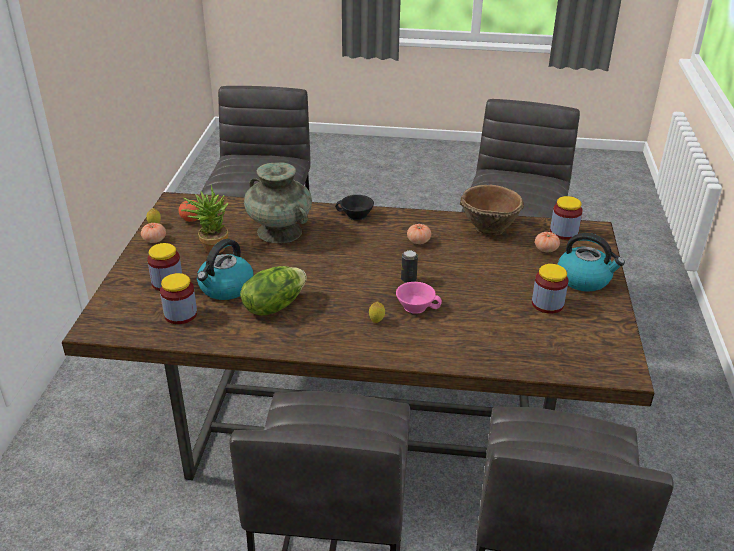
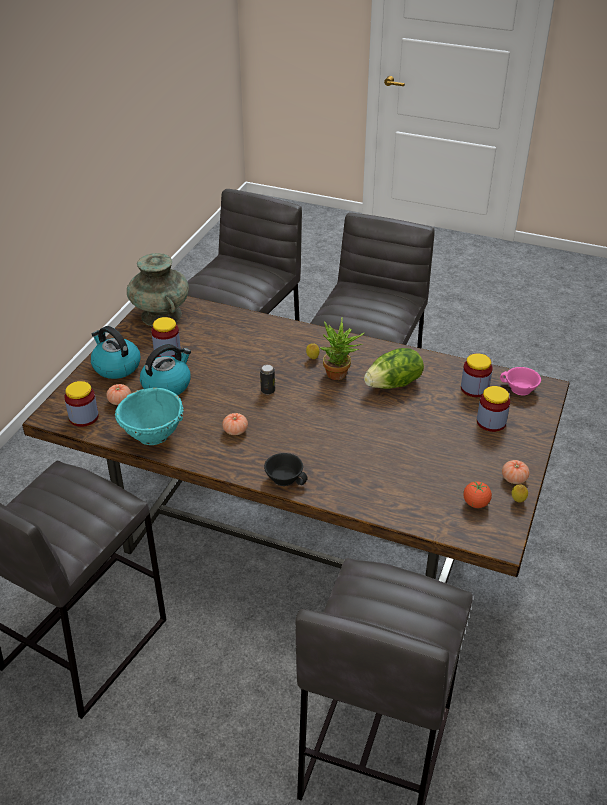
camera: 165 degrees left, 5 degrees up
potted plant [181,184,228,253] -> potted plant moved to [320,317,364,380]
kettle [197,239,254,300] -> kettle moved to [140,344,191,395]
turquoise vase [244,162,312,243] -> turquoise vase moved to [127,253,189,327]
pink cup [396,282,442,314] -> pink cup moved to [500,367,541,396]
brown bowl [460,185,524,235] -> turquoise bowl [115,388,184,445]

